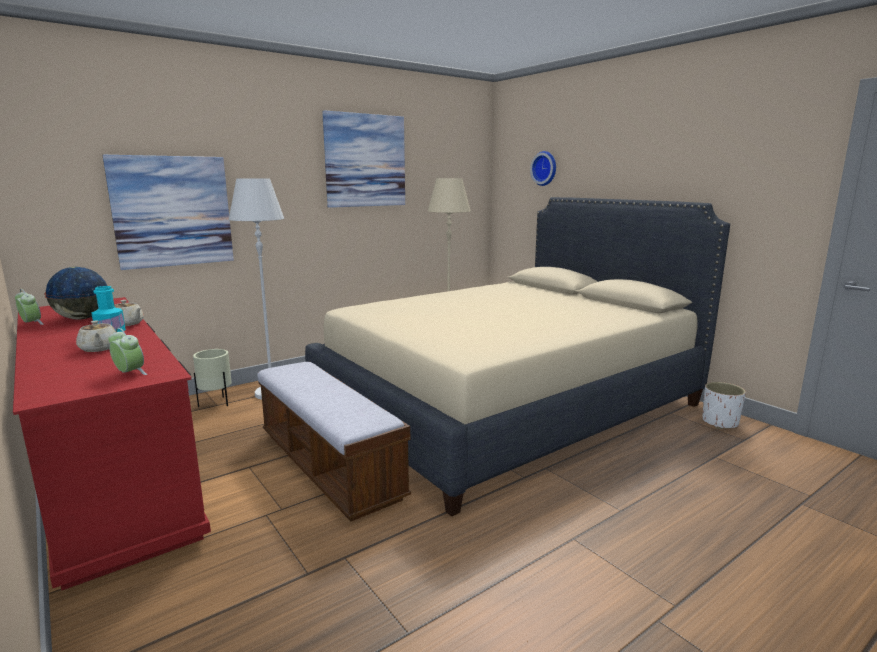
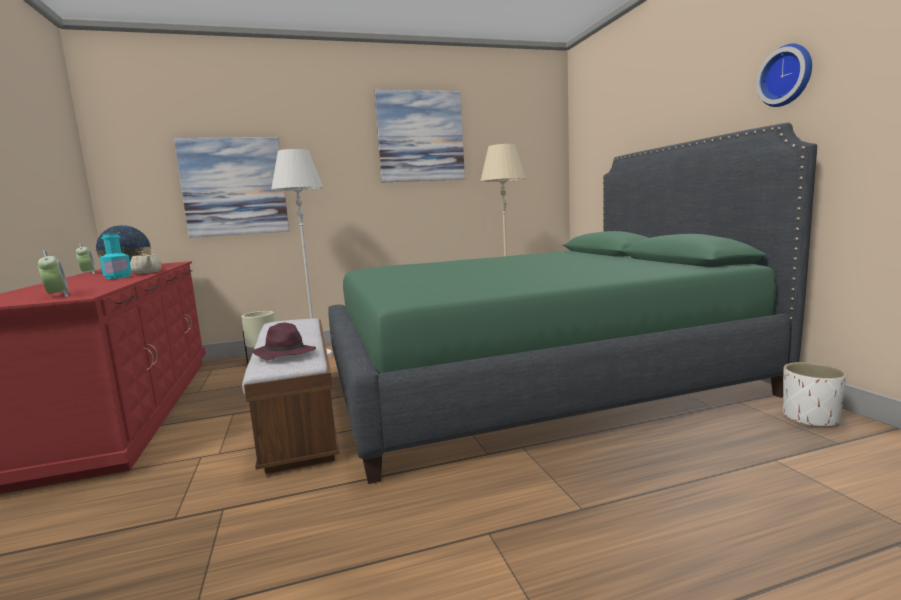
camera: 20 degrees right, 5 degrees down
beige teapot [76,321,116,352] -> none
beige bed [305,197,730,516] -> green bed [328,122,817,484]
wall clock [530,151,556,186] -> wall clock moved to [756,44,812,107]
none -> purple hat [252,322,316,360]

